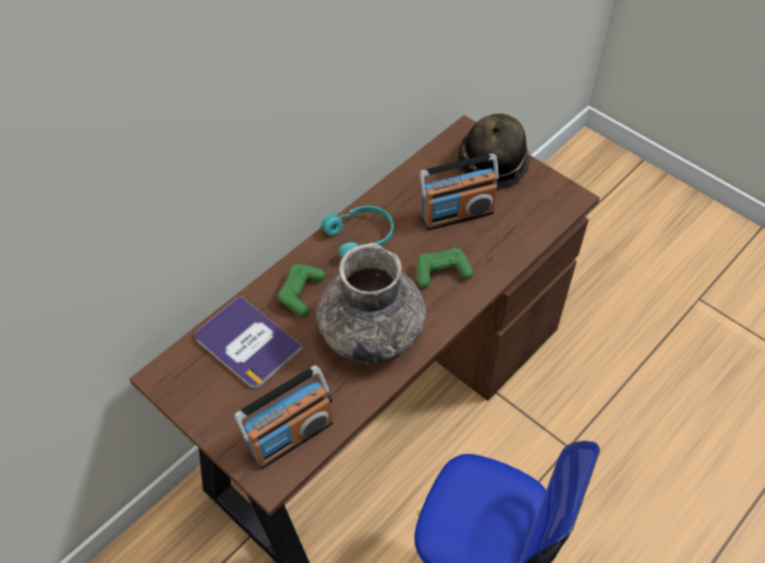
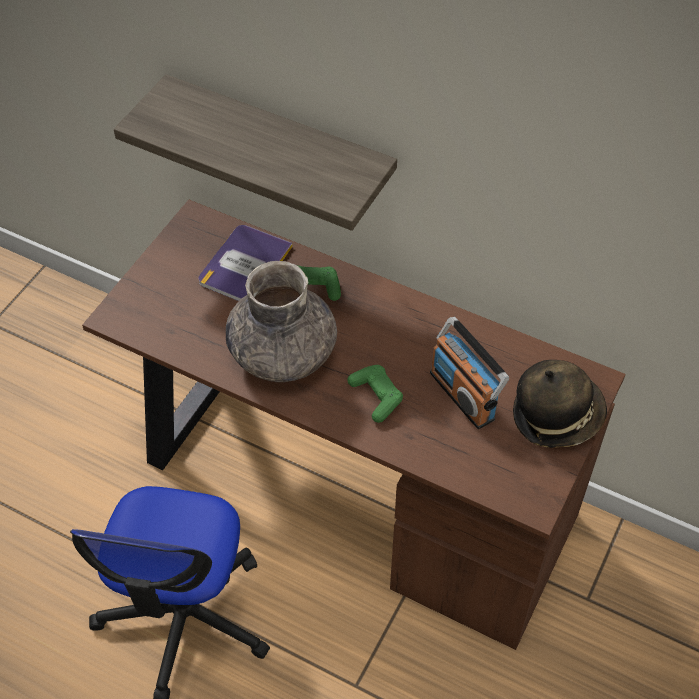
camera: 75 degrees right, 0 degrees up
radio [234,365,333,469] -> none
turquoise headphones [321,206,394,259] -> none
none -> shelf [114,74,397,231]

